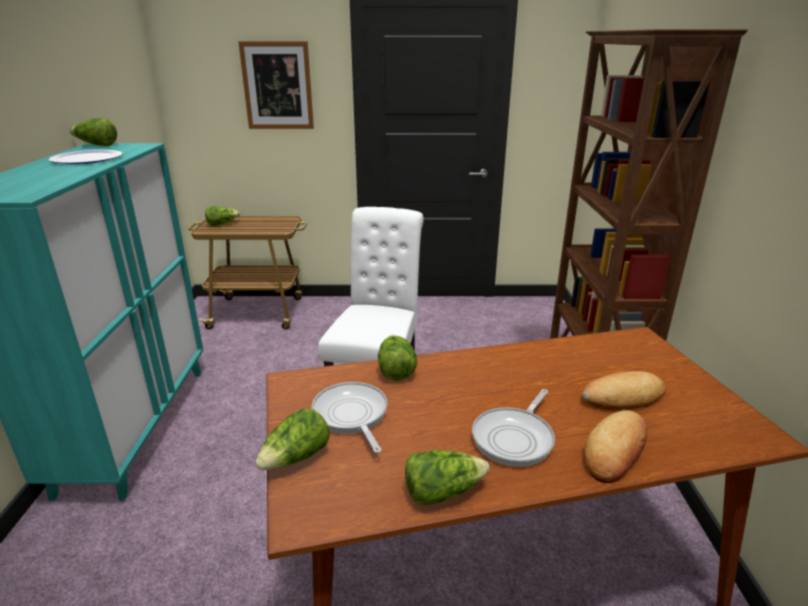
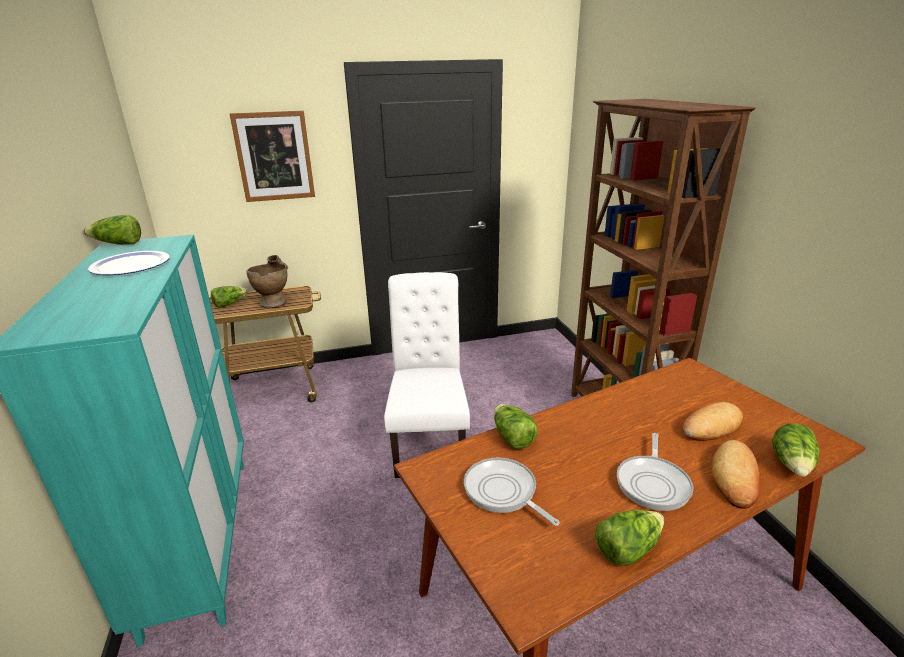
camera: 15 degrees left, 0 degrees up
lettuce [255,409,330,470] -> lettuce moved to [772,423,820,477]
none -> beige vase [247,255,288,308]

